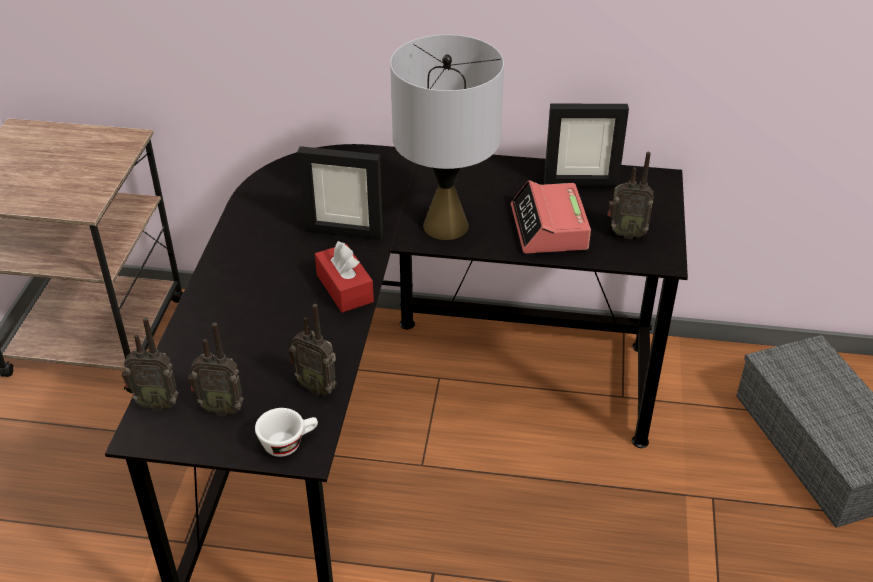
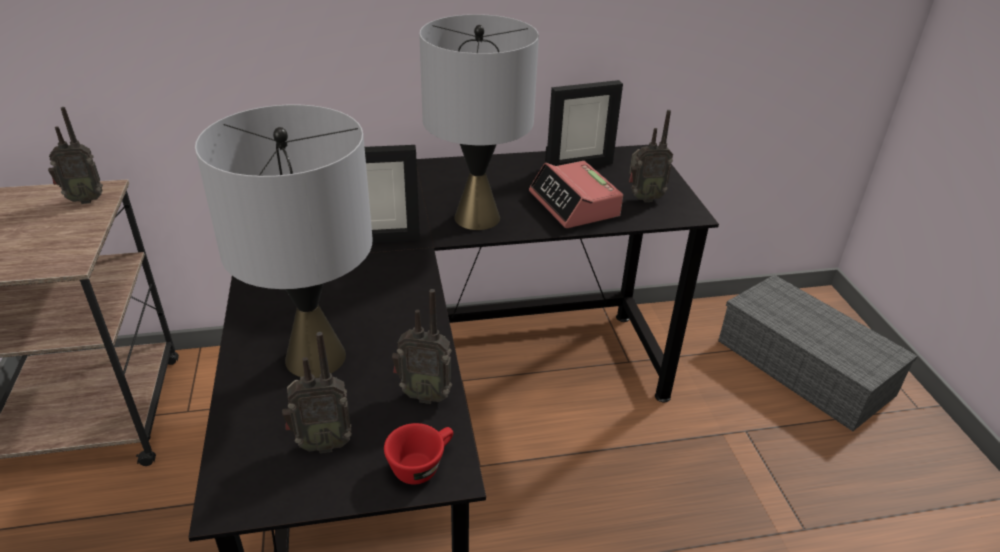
camera: 20 degrees left, 5 degrees down
radio [122,317,179,411] -> radio moved to [48,107,103,204]
white cup [255,408,318,457] -> red cup [384,423,453,485]
red tissue box [315,241,374,312] -> none
none -> grey table lamp [195,104,373,378]

